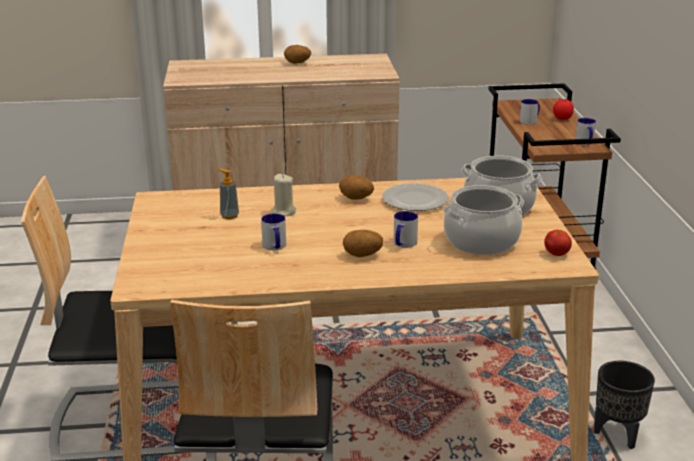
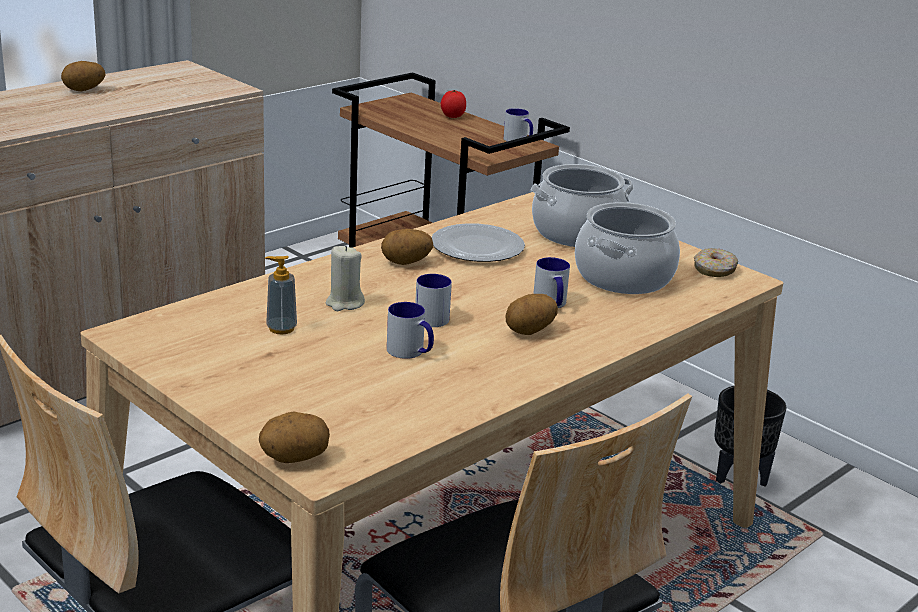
camera: 40 degrees left, 0 degrees up
mug [520,99,540,125] -> mug moved to [415,274,452,327]
tomato [544,230,572,256] -> donut [694,248,738,277]
none -> potato [259,412,330,463]

